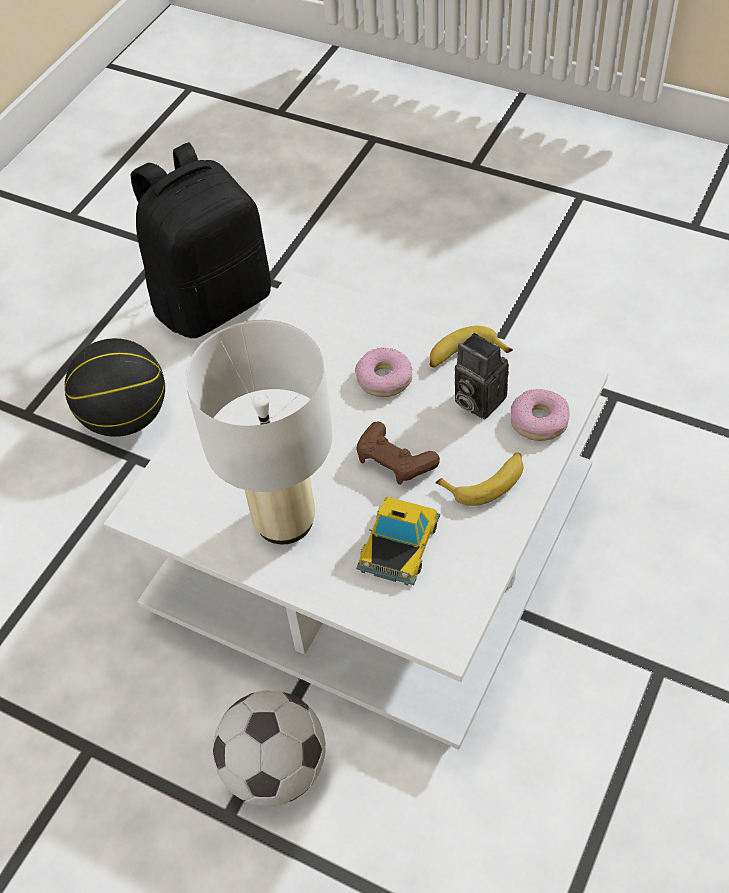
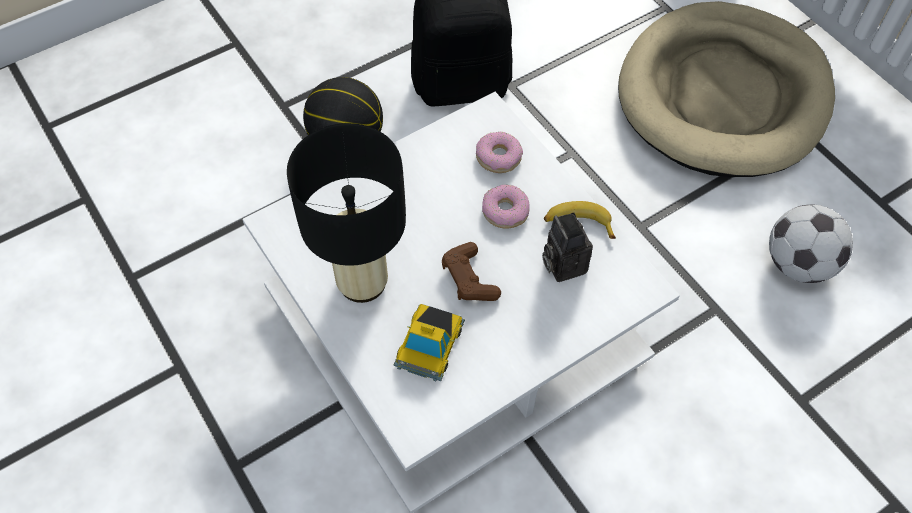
camera: 25 degrees right, 5 degrees up
white table lamp [185,320,332,545] -> black table lamp [287,123,406,303]
football [213,690,326,806] -> football moved to [769,205,853,283]
toy car [356,497,440,586] -> toy car turned 150 degrees clockwise [394,304,465,381]
banana [436,452,523,506] -> none
donut [511,389,569,441] -> donut moved to [476,132,523,173]
none -> beige dog bed [618,1,835,177]

